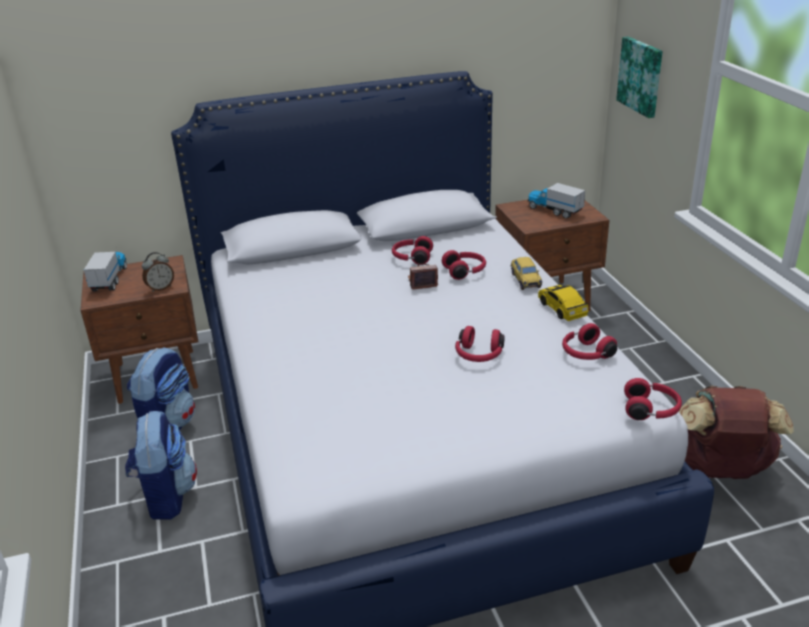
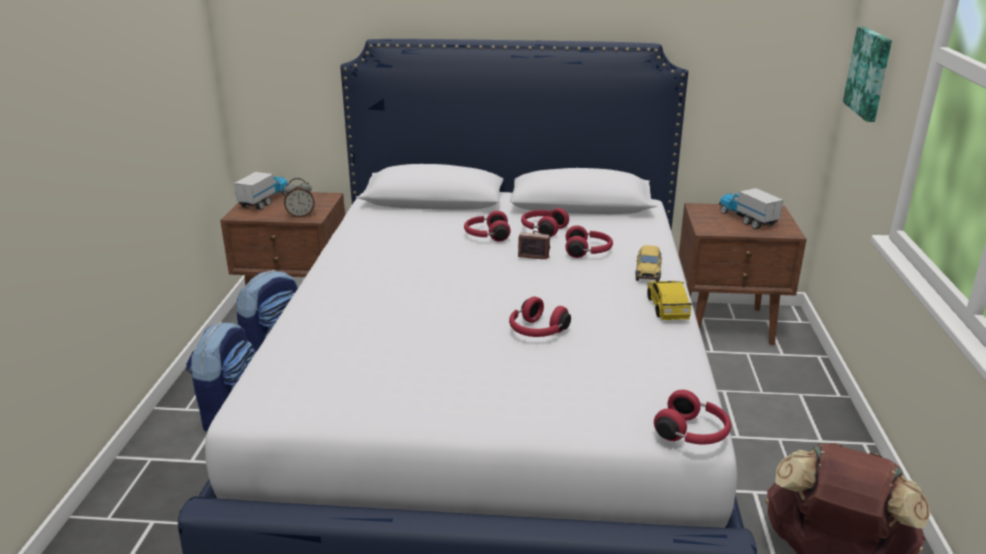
camera: 20 degrees right, 5 degrees down
red headphones [562,323,617,360] -> red headphones moved to [464,211,511,242]

